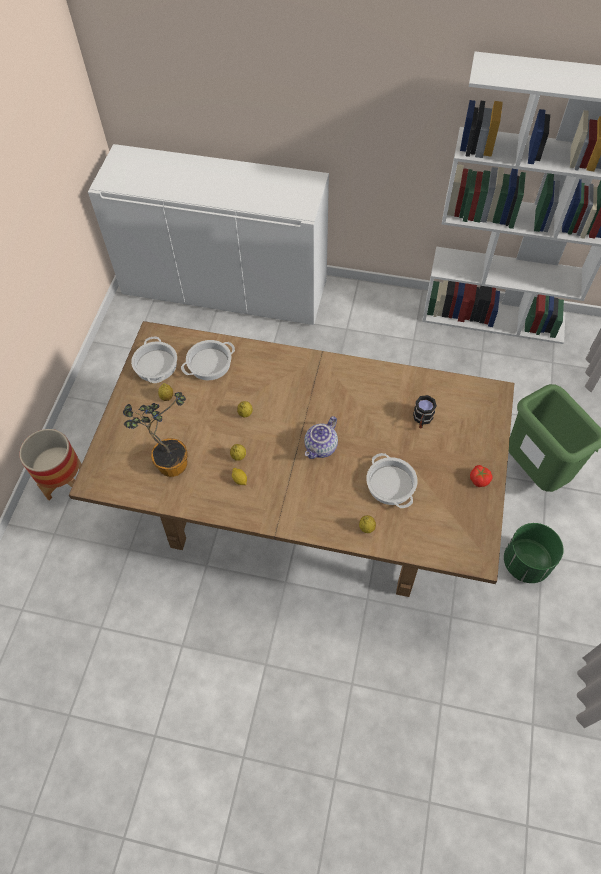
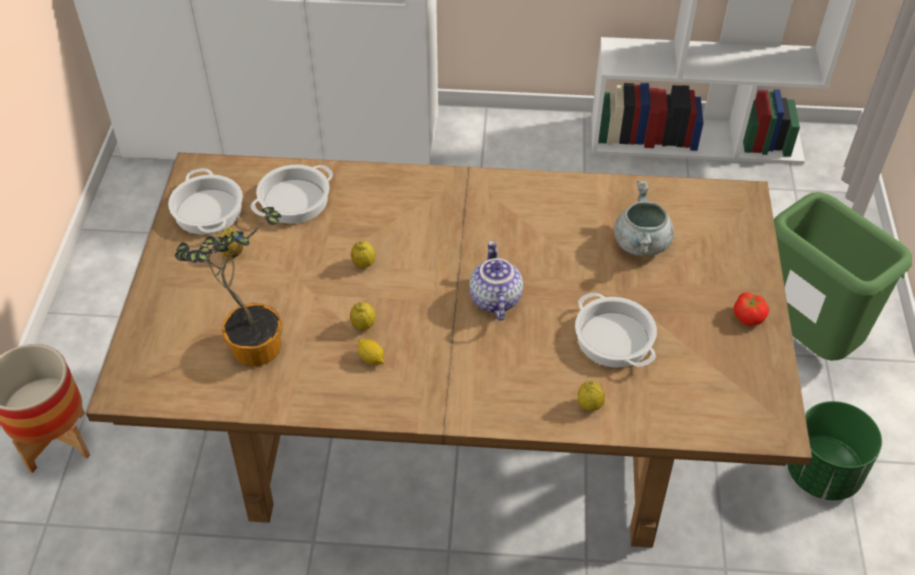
camera: 10 degrees left, 10 degrees down
teapot [304,416,338,459] -> teapot turned 150 degrees clockwise [469,241,523,321]
black mug [413,395,437,429] -> grey cooking pot [614,181,675,256]

